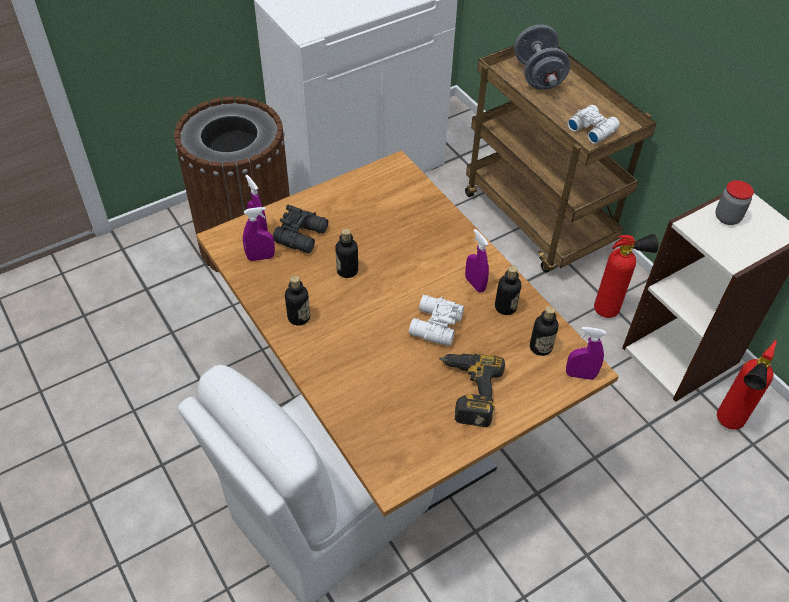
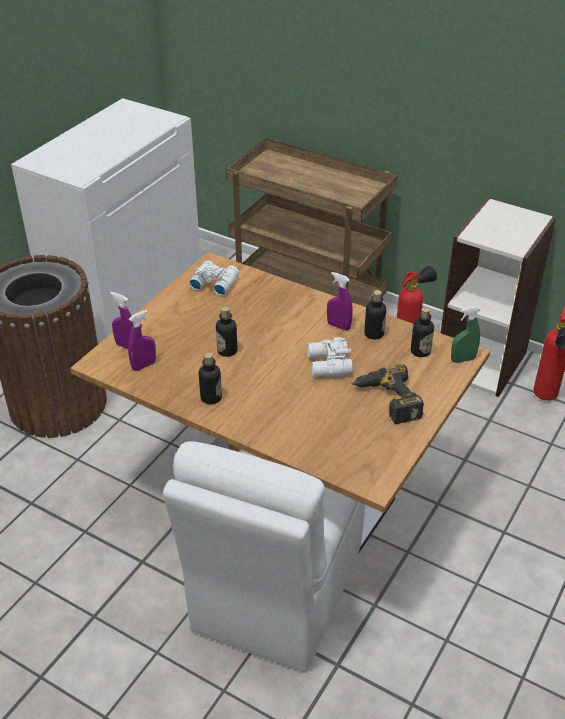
camera: 25 degrees left, 10 degrees down
black binoculars [273,205,328,253] -> none
grey dumbbell [514,25,571,90] -> none
purple spray bottle [566,327,606,380] -> green spray bottle [451,306,480,363]
white binoculars [567,105,620,144] -> white binoculars moved to [189,261,239,296]
jar [716,180,754,225] -> none

